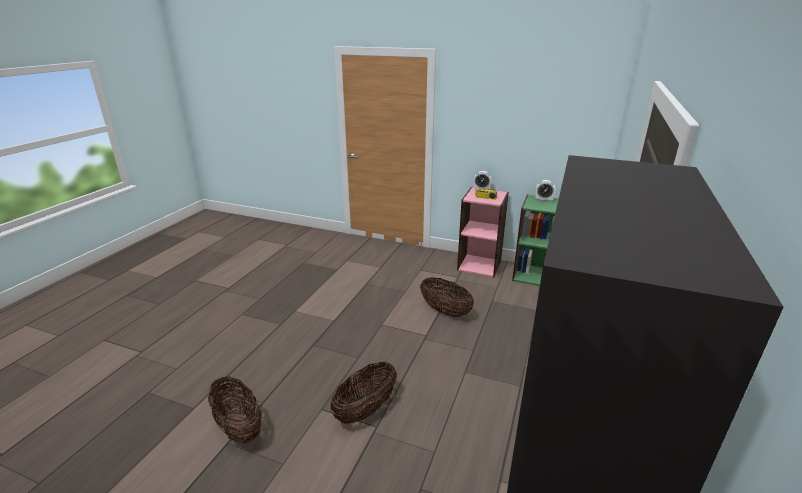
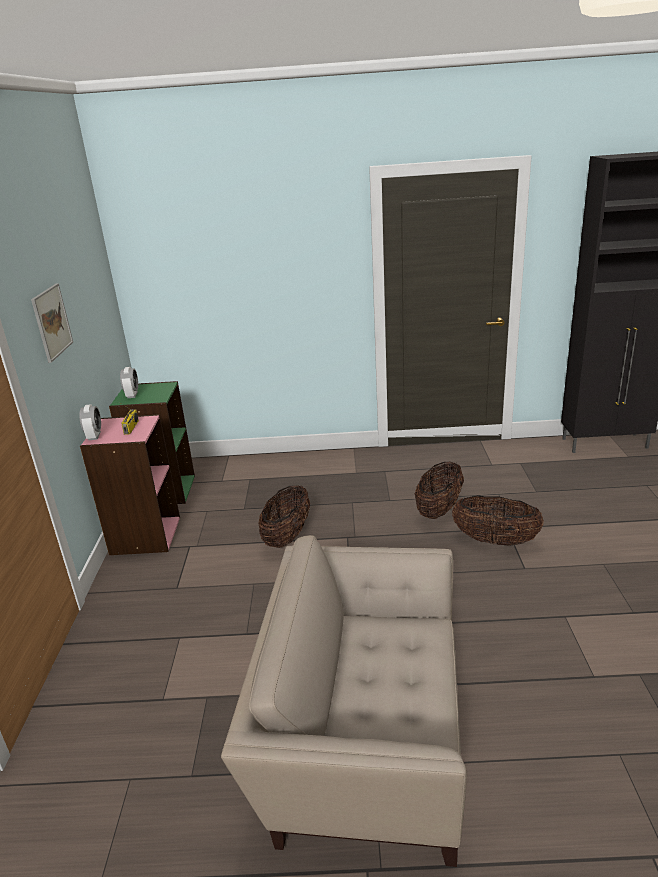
camera: 110 degrees left, 0 degrees up
basket [208,376,261,444] -> basket moved to [415,462,464,519]
none -> picture [31,283,73,363]
none -> beige armchair [221,535,467,867]

